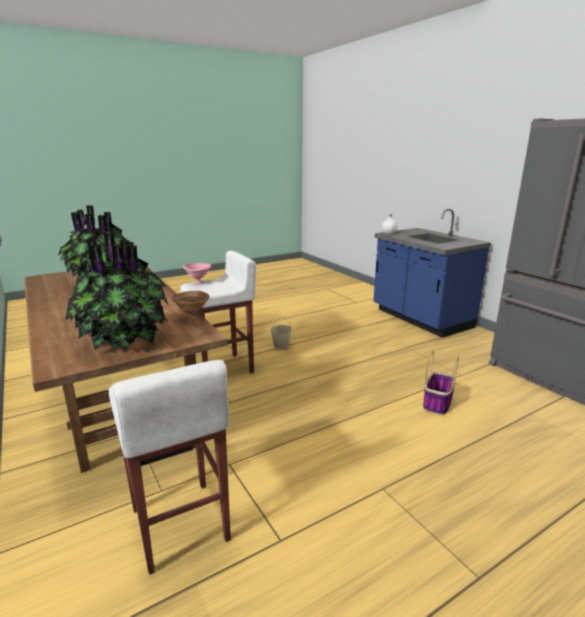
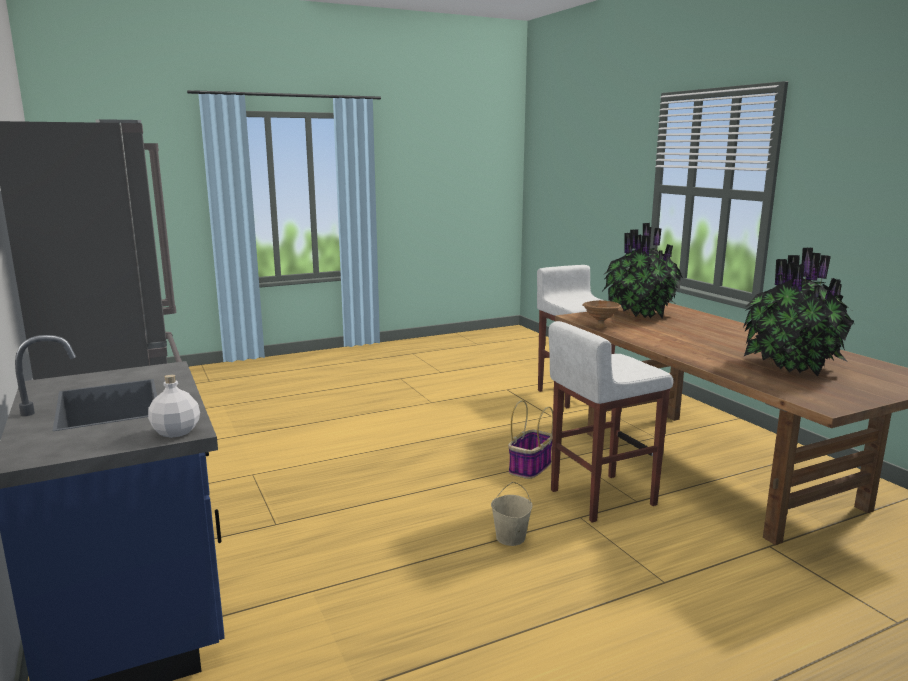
camera: 175 degrees left, 5 degrees down
pink bowl [183,263,212,285] -> none
basket [423,351,459,415] -> basket moved to [508,400,553,479]

